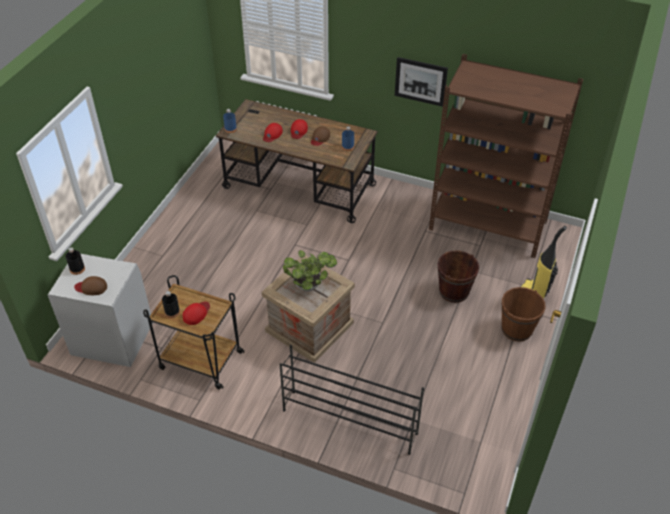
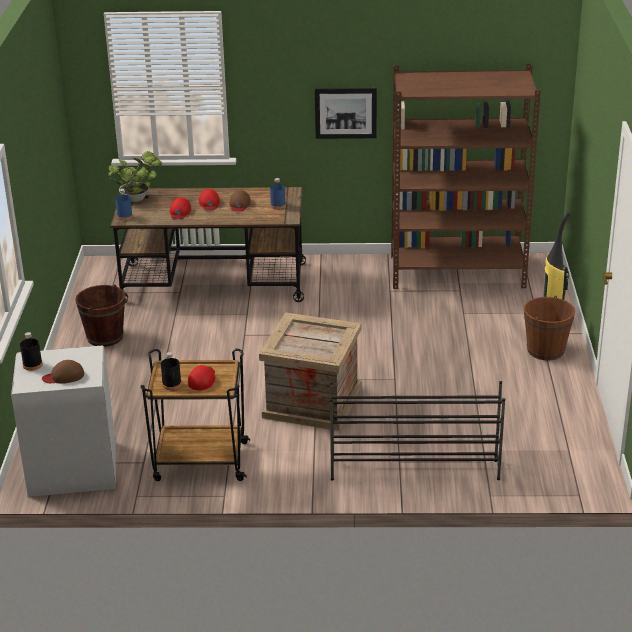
camera: 20 degrees left, 15 degrees down
potted plant [283,250,337,291] -> potted plant moved to [108,151,162,202]
brown bucket [437,251,479,303] -> brown bucket moved to [75,284,125,347]

